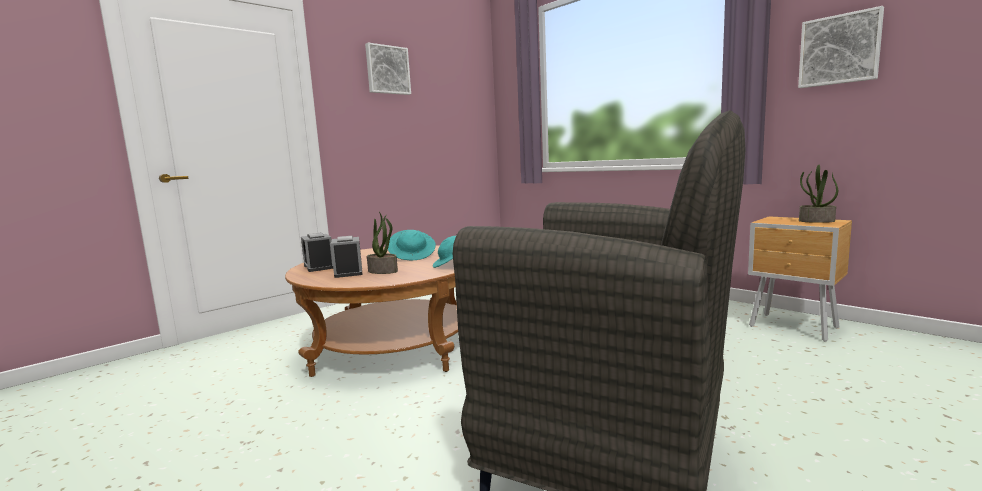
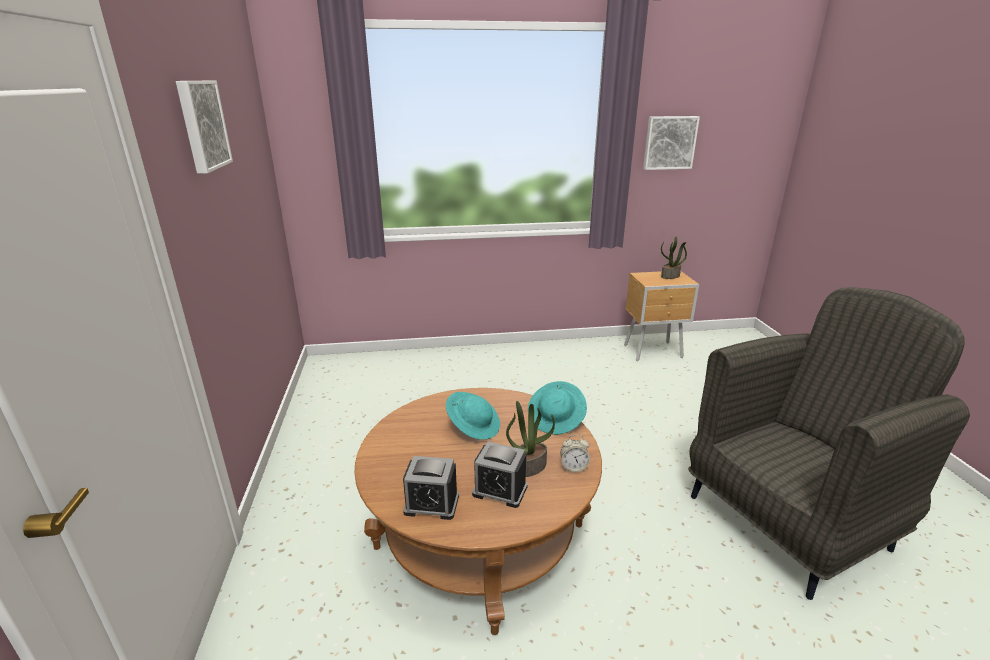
camera: 55 degrees left, 15 degrees up
none -> alarm clock [560,435,590,472]

